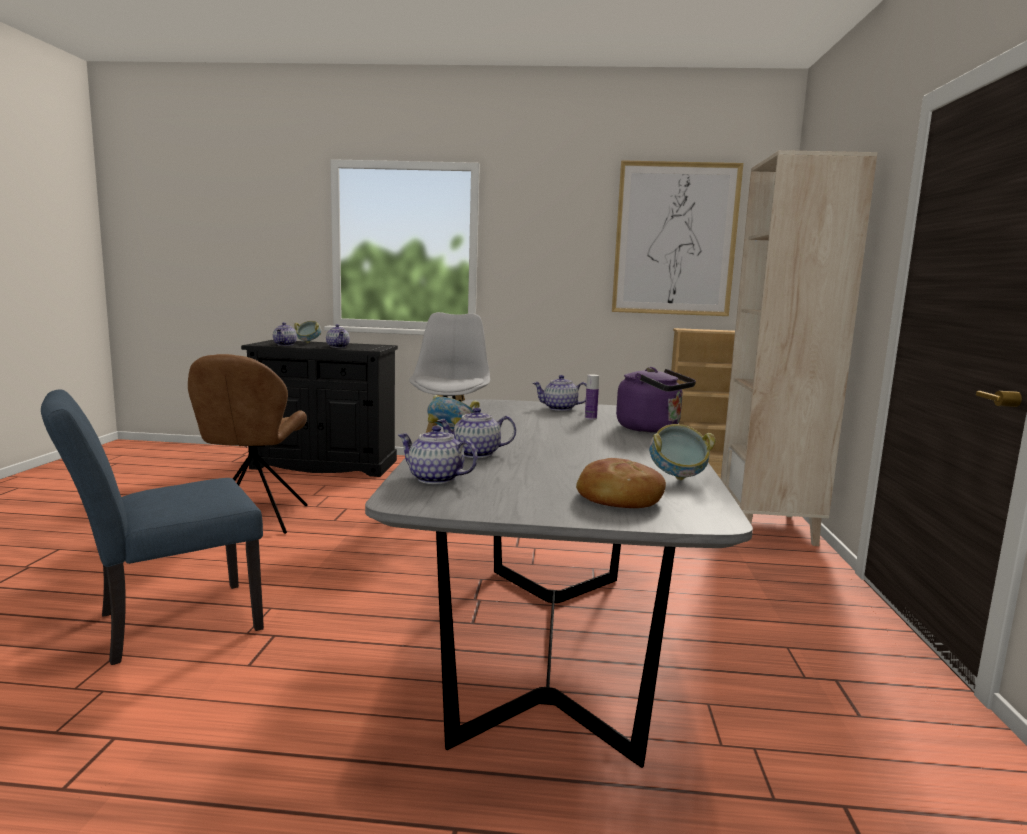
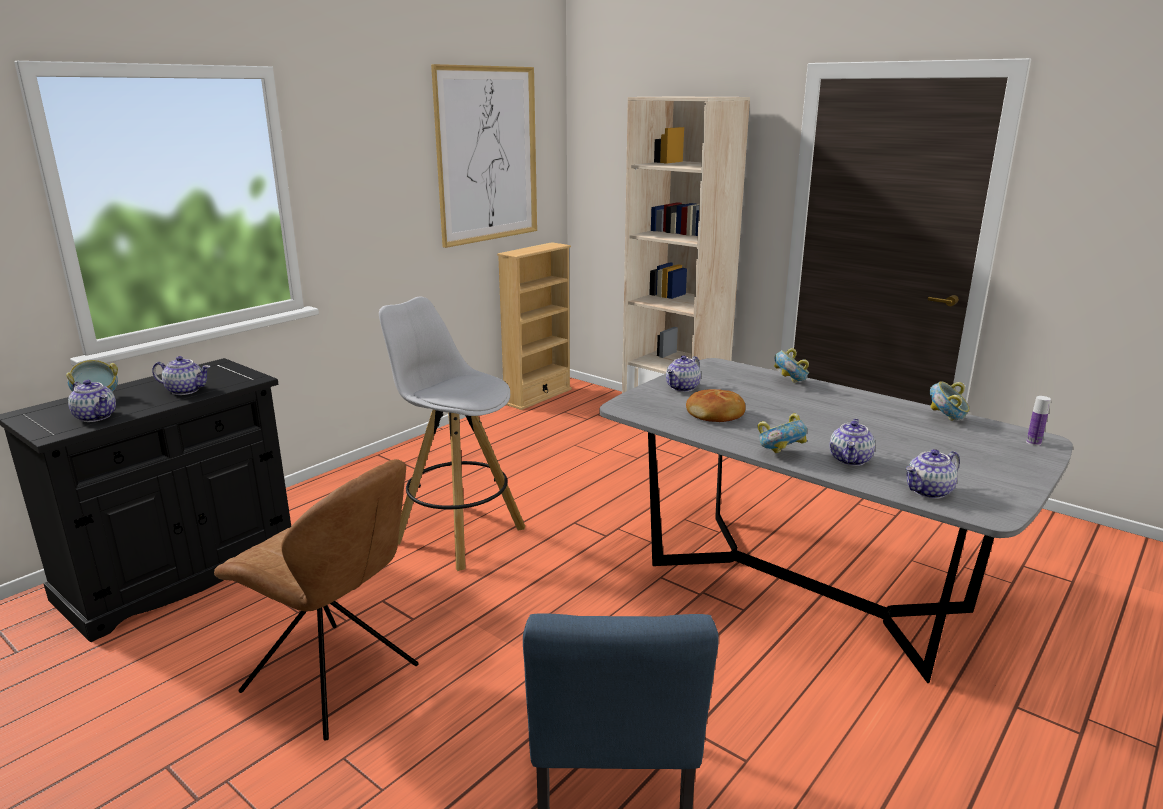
camera: 55 degrees left, 10 degrees up
bread [576,458,666,508] -> bread moved to [686,389,746,422]
bottle [585,374,599,420] -> bottle moved to [1026,396,1051,446]
purple kettle [616,367,696,432] -> bowl [774,348,809,383]

